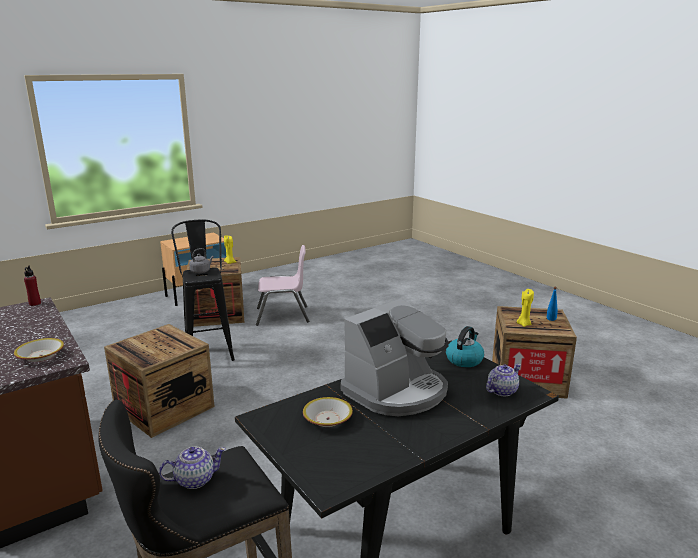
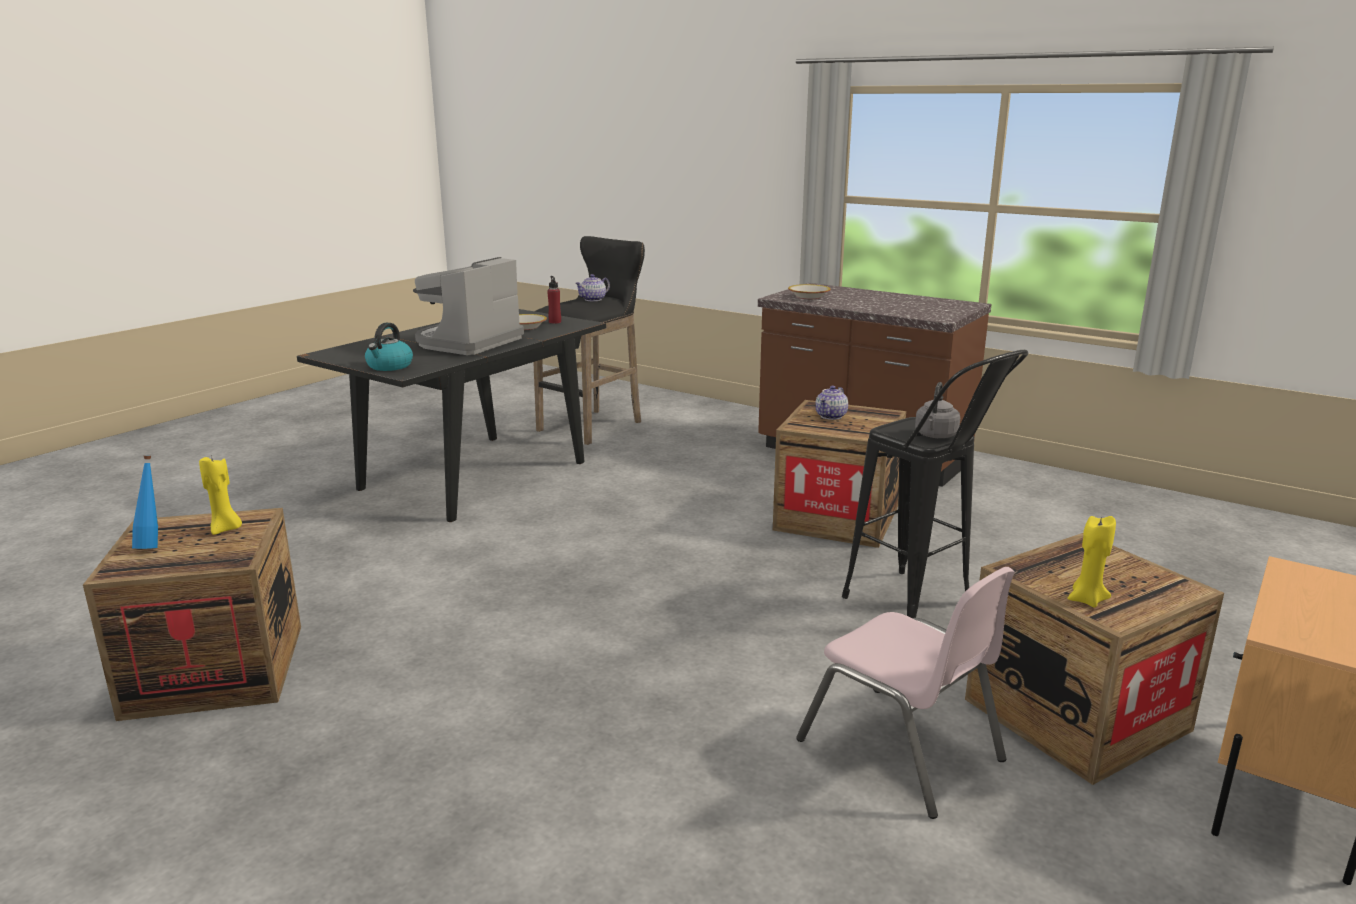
camera: 160 degrees right, 0 degrees up
red bottle [24,265,41,306] -> red bottle moved to [547,276,561,324]
pink chair [256,245,309,326] -> pink chair turned 105 degrees counterclockwise [796,567,1015,819]
teapot [486,364,521,396] -> teapot moved to [815,386,848,420]

